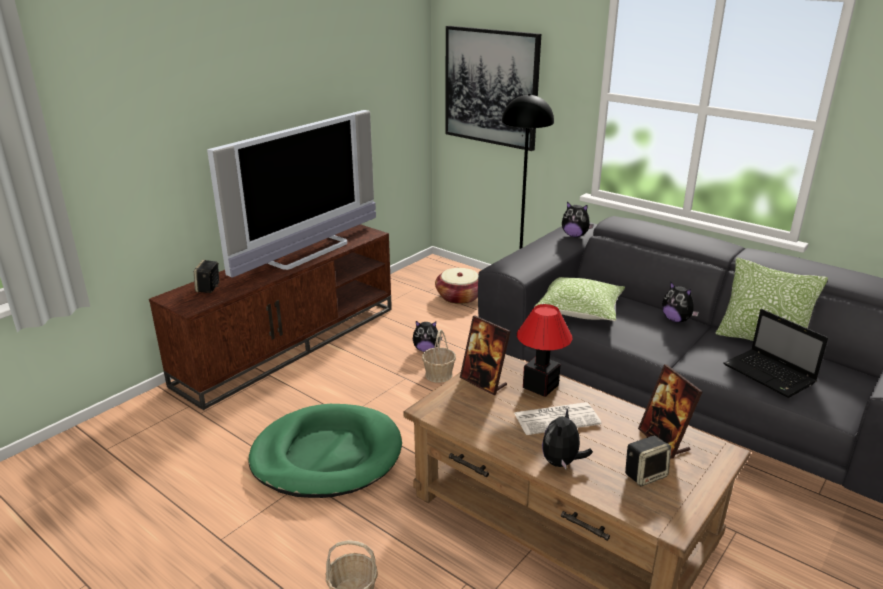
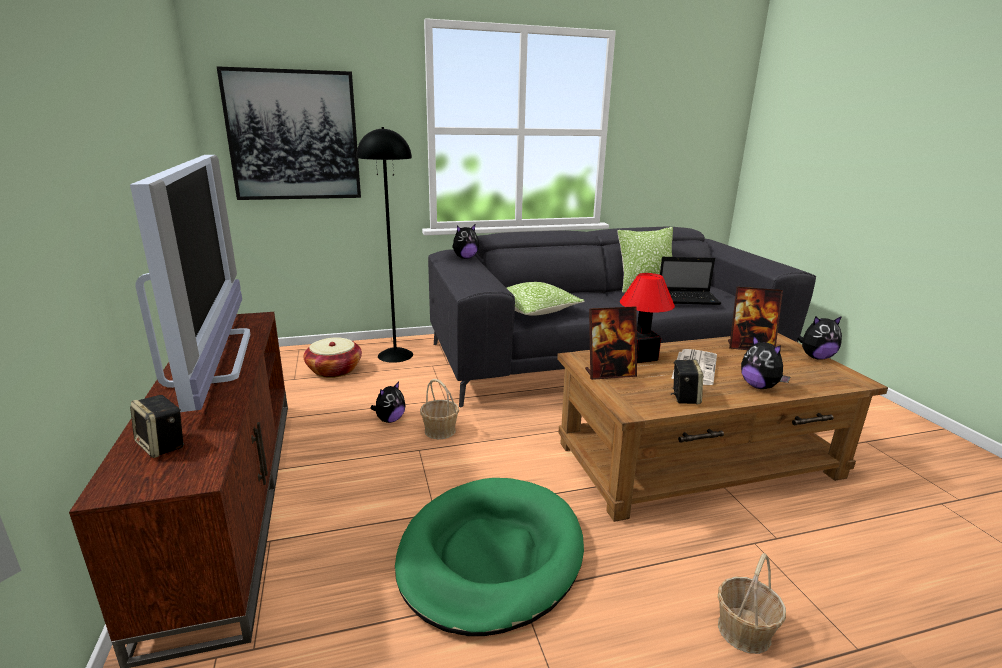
camera: 55 degrees left, 5 degrees down
speaker [625,436,671,486] -> speaker moved to [671,359,703,404]
plush toy [662,281,699,323] -> plush toy moved to [798,316,842,360]

